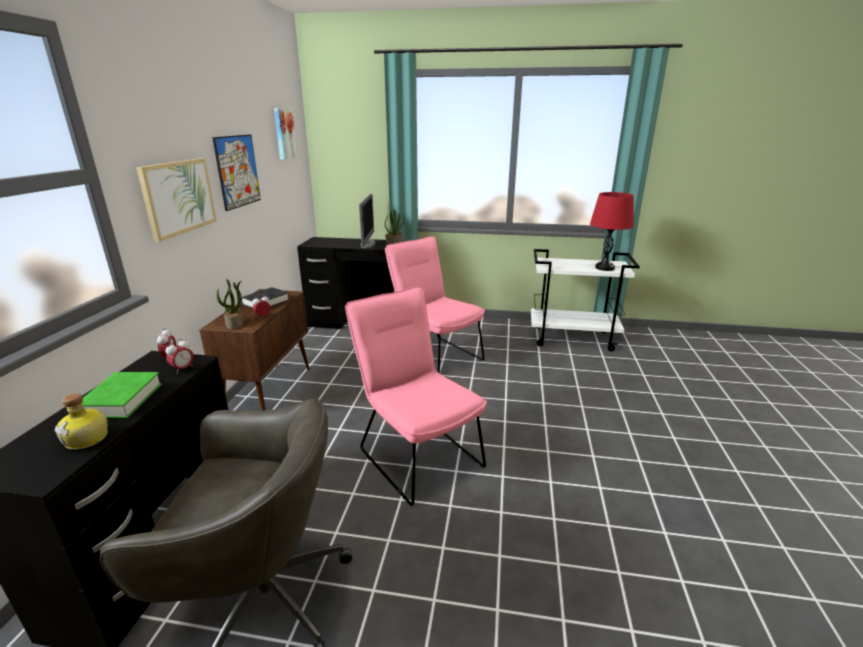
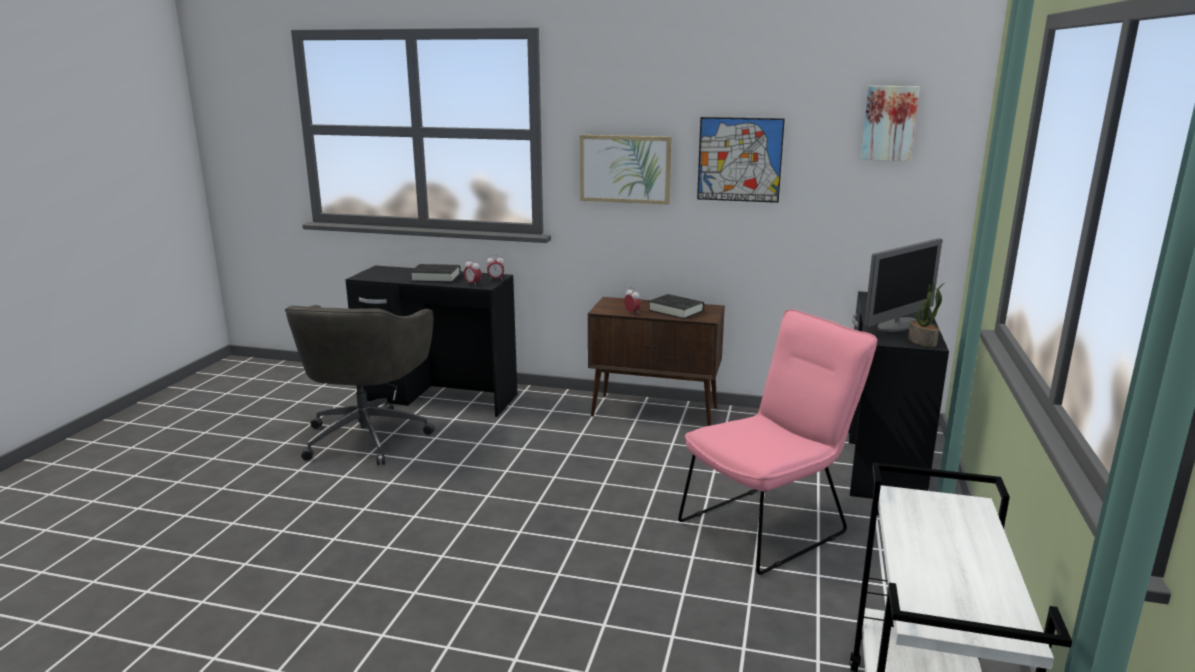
camera: 95 degrees right, 5 degrees down
bottle [55,393,108,450] -> none
green book [82,372,162,418] -> black book [410,264,461,283]
potted plant [216,279,243,329] -> none
pink chair [345,287,487,506] -> none
monitor [359,194,375,248] -> monitor turned 45 degrees counterclockwise [864,238,943,332]
red table lamp [590,192,634,271] -> none

